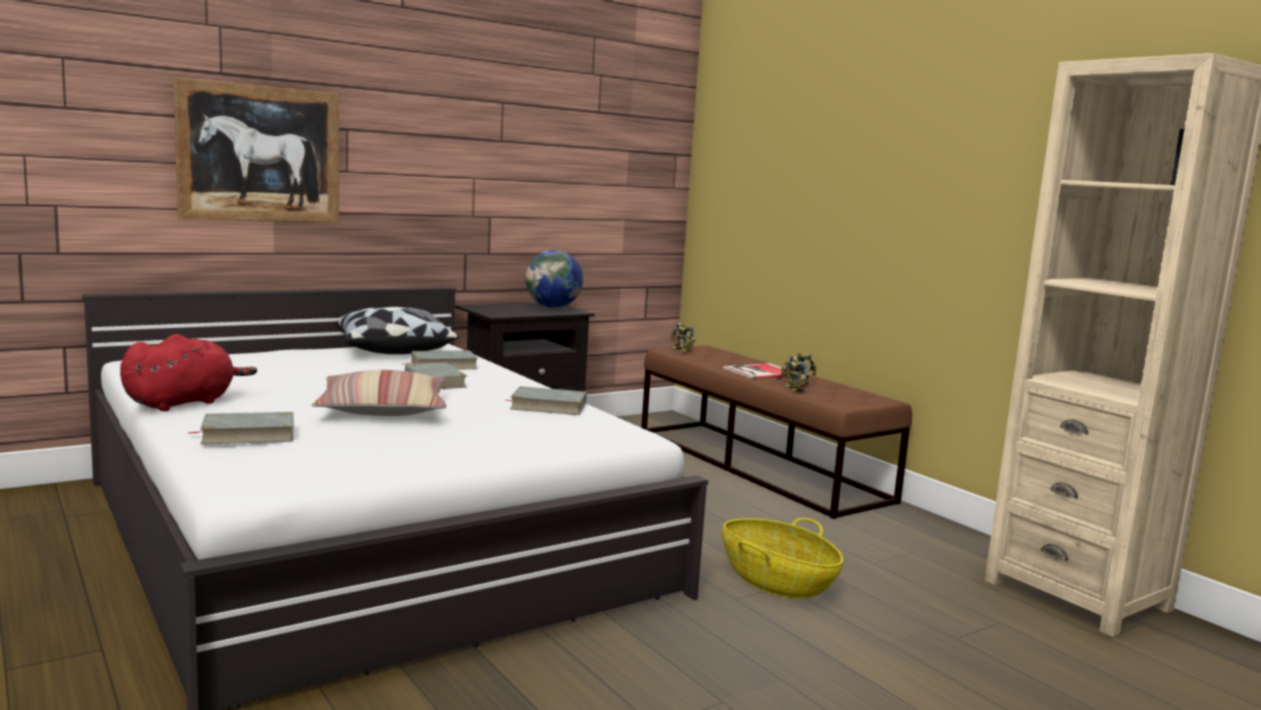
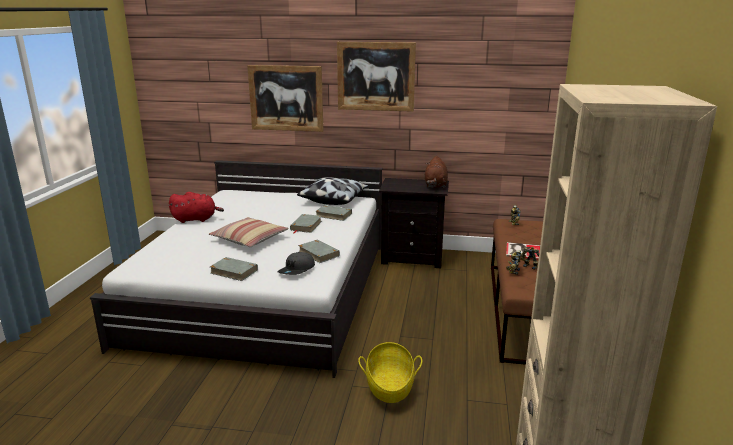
camera: 45 degrees right, 10 degrees up
grey book [189,412,294,445] -> grey book moved to [210,257,258,281]
globe [526,250,583,308] -> brown plush toy [425,156,448,188]
none -> grey cap [278,252,315,275]
none -> picture [337,42,416,112]

